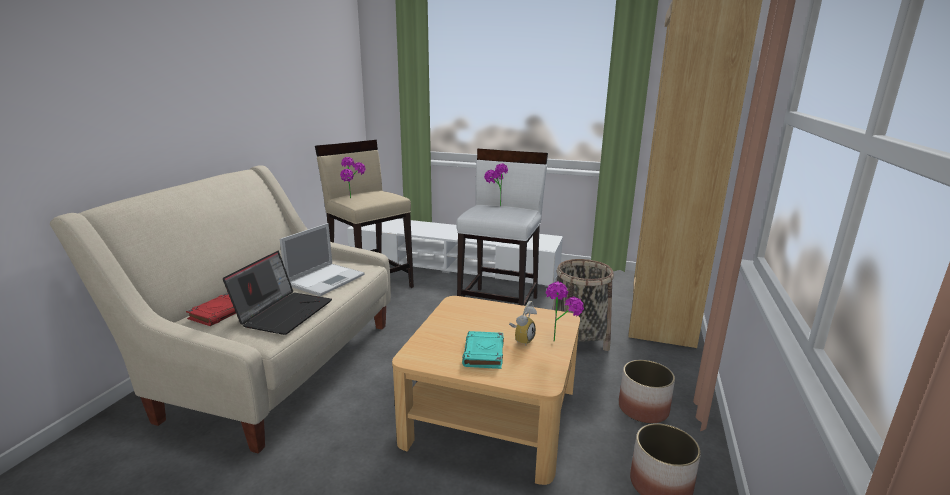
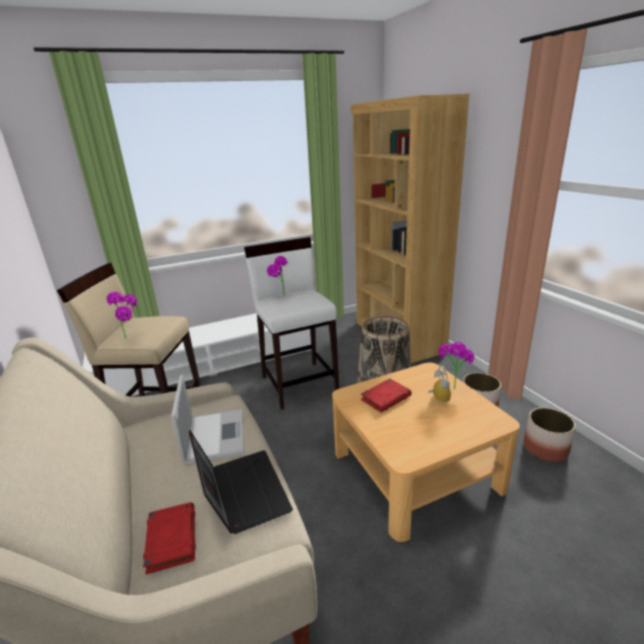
camera: 40 degrees left, 5 degrees up
turquoise book [462,331,504,369] -> none
none -> red book [361,379,412,413]

